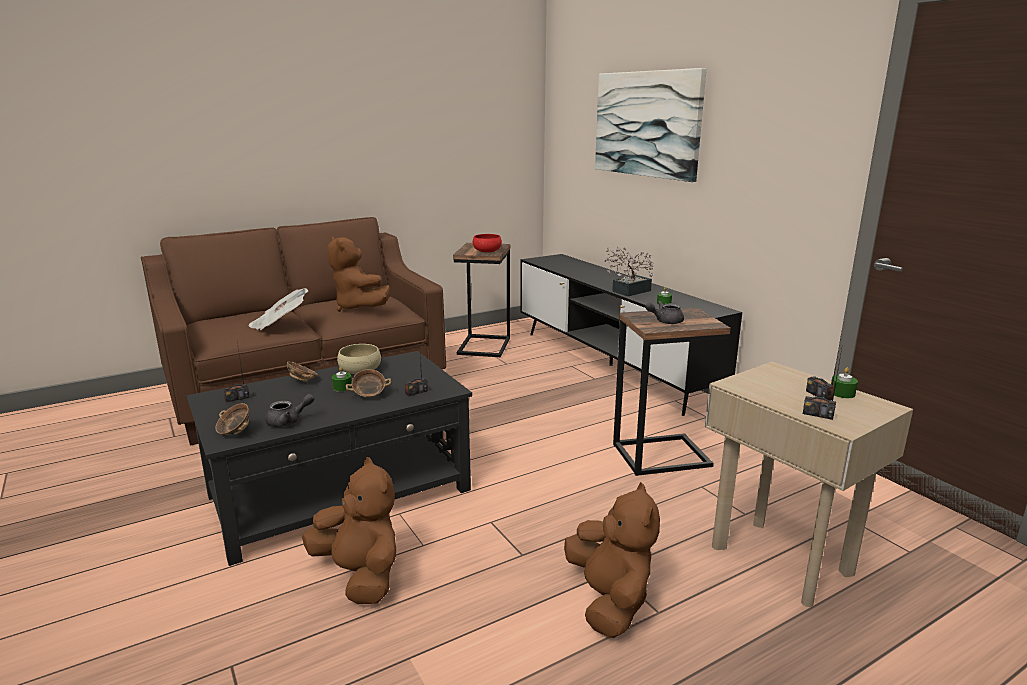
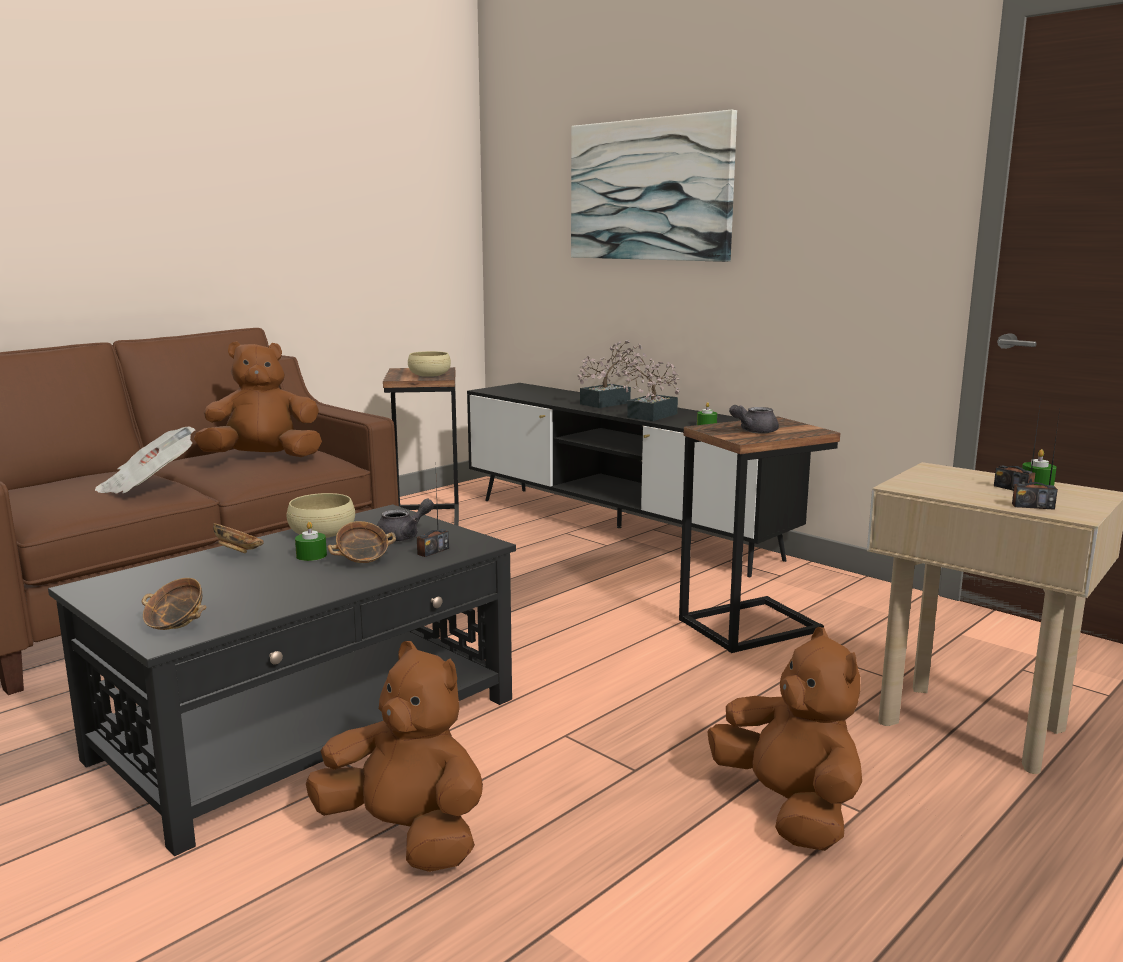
camera: 15 degrees left, 5 degrees down
radio [223,342,250,403] -> none
grey teapot [265,394,315,427] -> grey teapot moved to [377,499,434,542]
brown plush toy [327,236,390,312] -> brown plush toy turned 120 degrees clockwise [194,341,322,457]
red bowl [473,234,502,252] -> beige bowl [408,351,451,377]
none -> potted plant [578,340,643,408]

